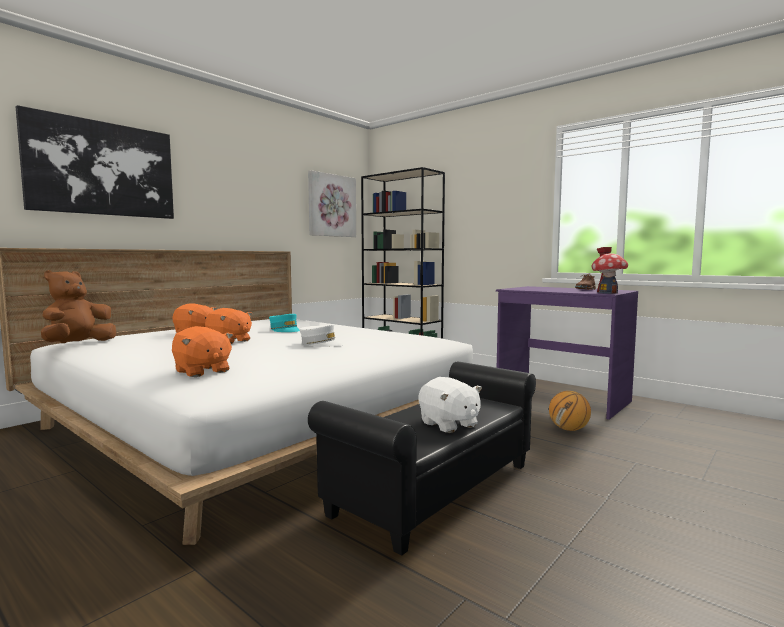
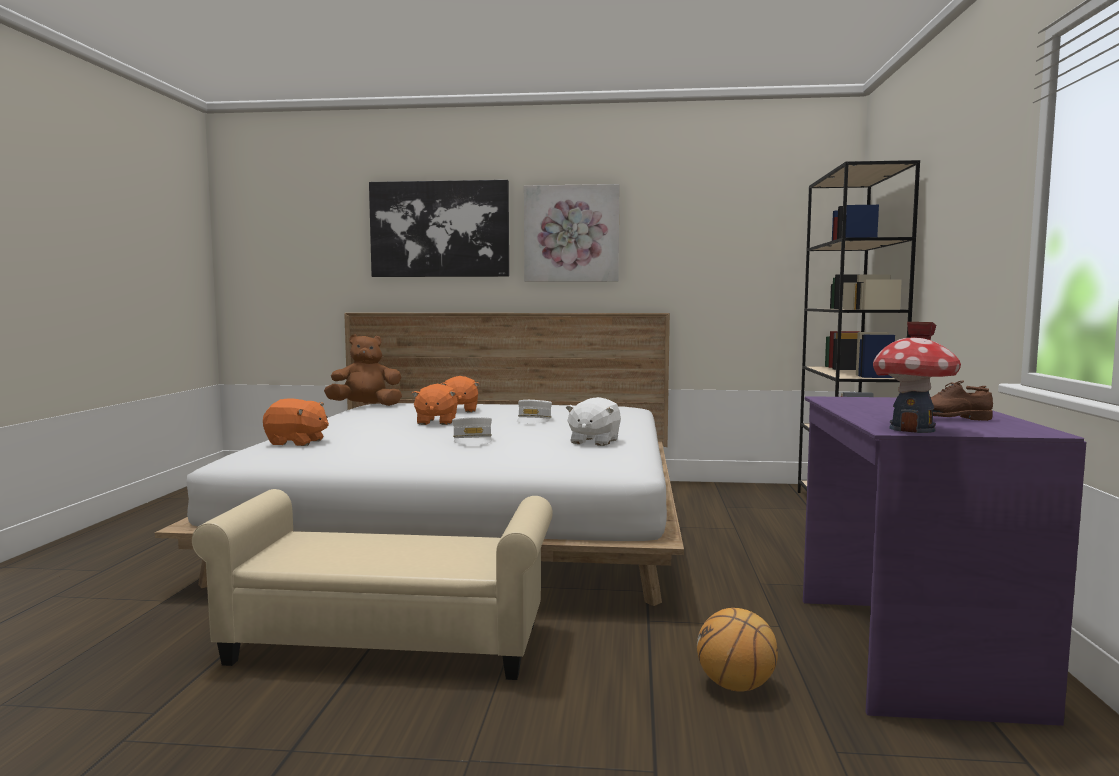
camera: 55 degrees right, 0 degrees up
orange plush toy [172,326,233,377] -> orange plush toy turned 90 degrees counterclockwise [263,398,329,446]
turquoise cap [269,314,300,332] -> white cap [517,400,552,424]
picture [308,170,356,237] -> picture moved to [524,184,619,282]
black ottoman [308,361,536,556] -> beige ottoman [192,489,553,680]
white plush toy [418,377,482,433] -> white plush toy moved to [565,397,621,446]

